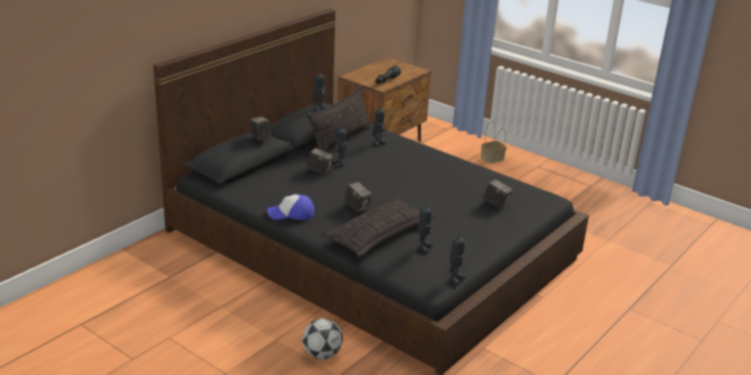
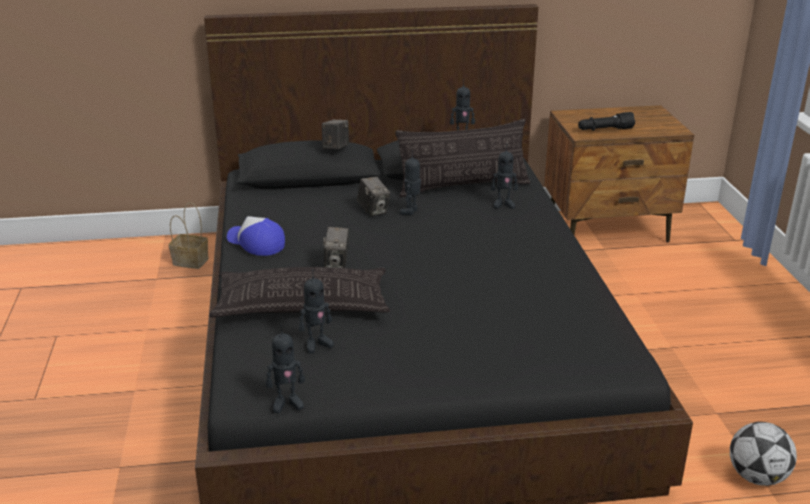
camera: 45 degrees right, 0 degrees up
football [302,319,343,360] -> football moved to [730,422,797,486]
basket [481,121,506,164] -> basket moved to [169,202,209,269]
camera [483,179,513,209] -> none

